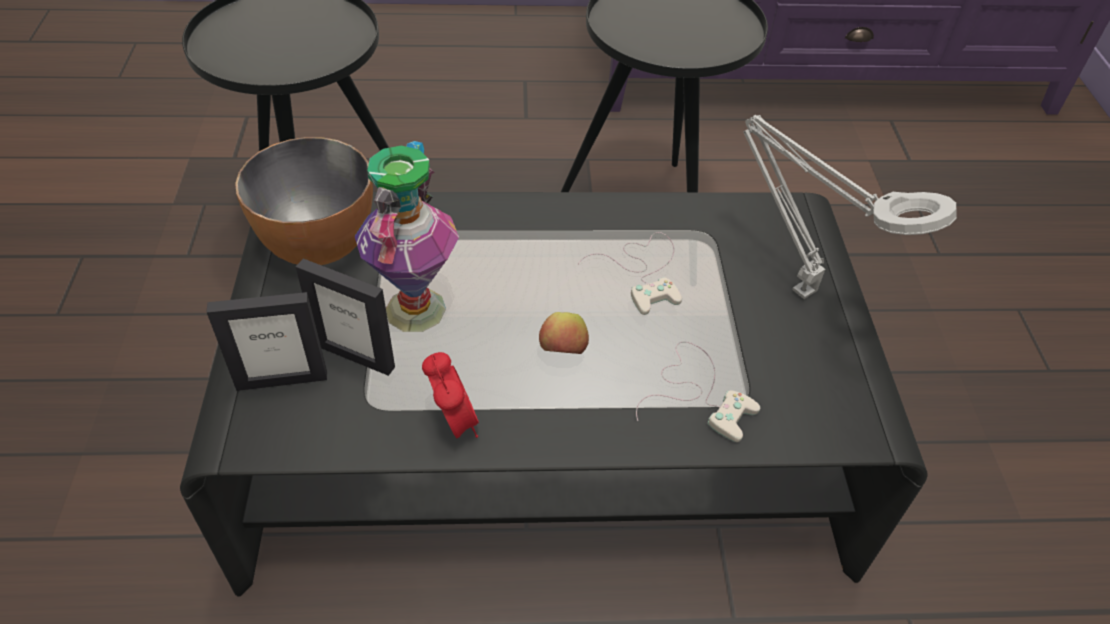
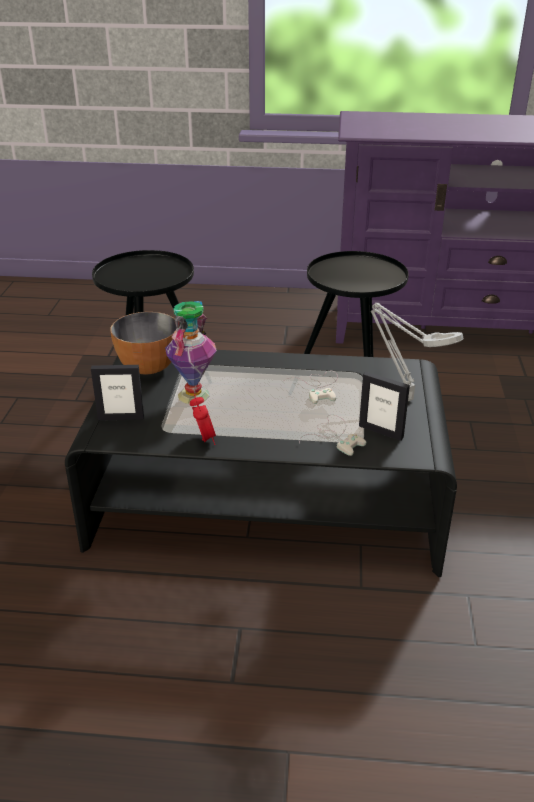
camera: 10 degrees right, 15 degrees down
picture frame [296,259,395,376] -> picture frame moved to [359,372,410,441]
apple [539,312,589,354] -> none

